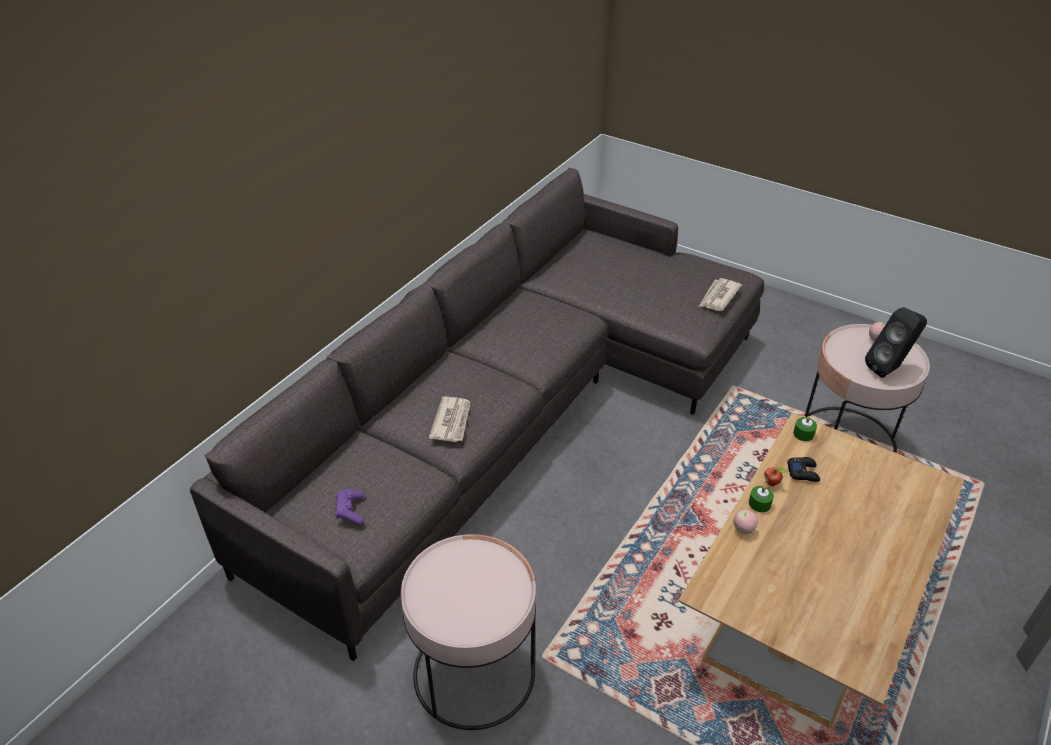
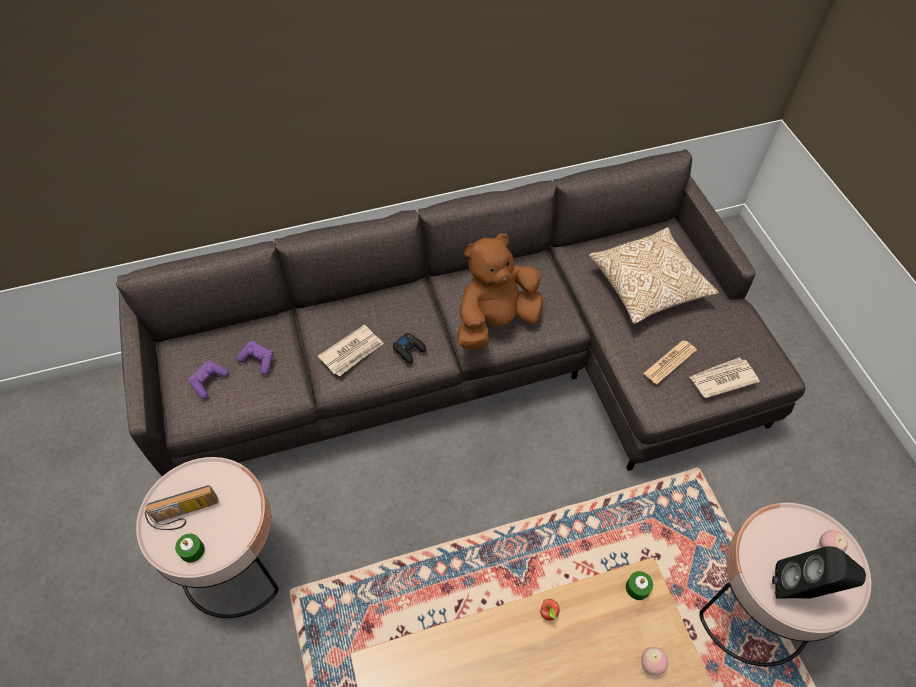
camera: 40 degrees right, 15 degrees up
apple [733,510,758,534] -> apple moved to [641,647,668,675]
green candle [749,486,774,512] -> green candle moved to [175,534,205,563]
black game controller [787,457,820,482] -> black game controller moved to [393,333,426,364]
none -> radio [145,485,218,530]
none -> purple game controller [237,341,274,375]
none -> brown plush toy [457,233,543,349]
none -> pillow [589,227,719,324]
none -> newspaper [643,340,697,385]

